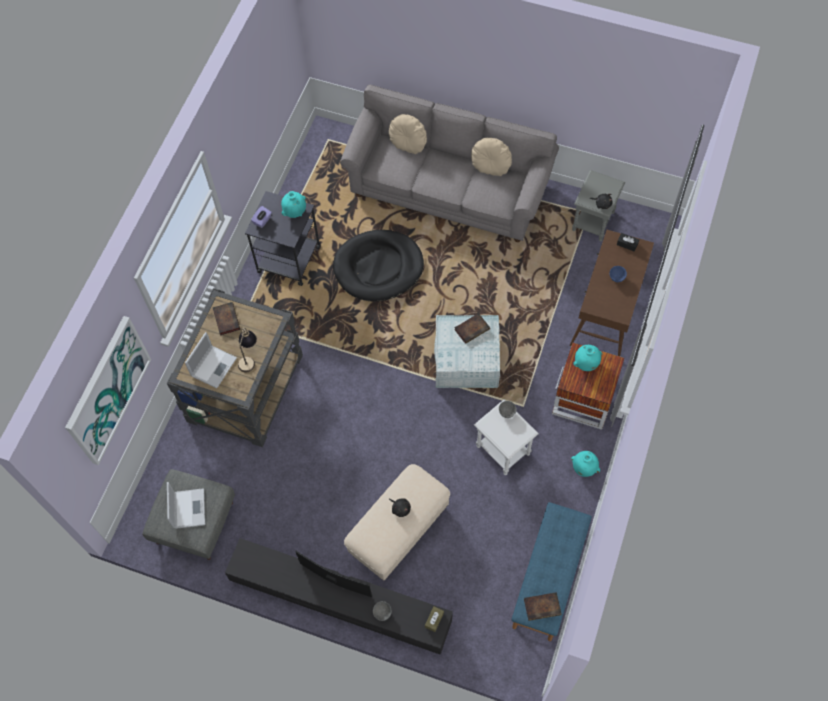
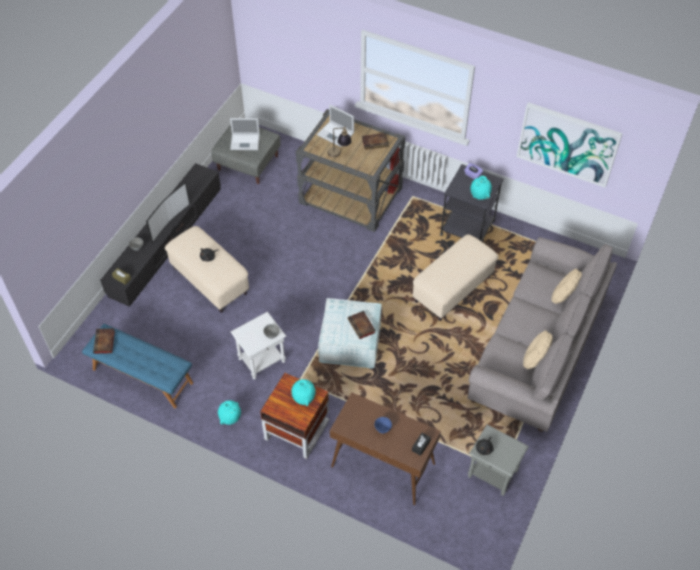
camera: 95 degrees right, 10 degrees down
picture [65,316,151,465] -> picture moved to [516,102,623,188]
black dog bed [333,230,424,302] -> beige ottoman [413,235,498,321]

